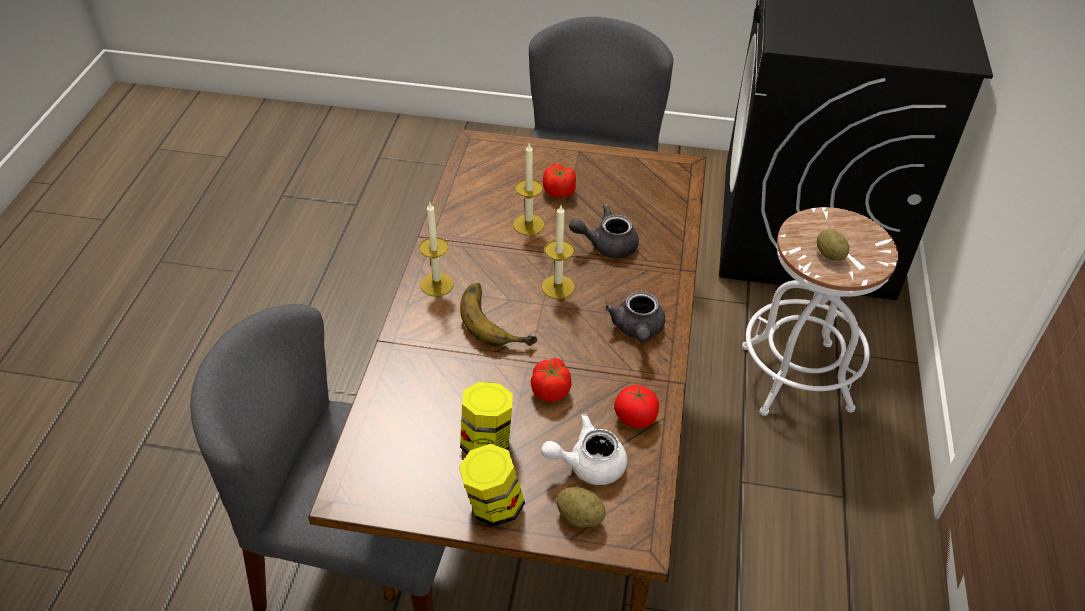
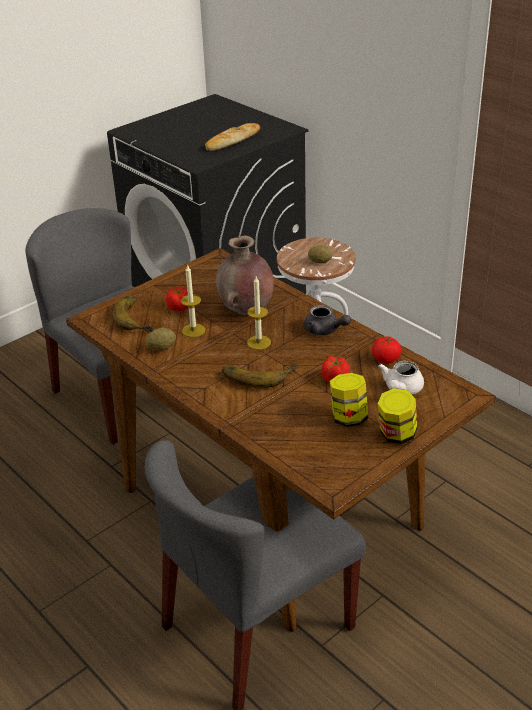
camera: 50 degrees left, 10 degrees down
candle [419,202,454,296] -> none
potato [556,487,606,527] -> potato moved to [146,328,176,350]
grey teapot [569,204,639,258] -> brown vase [216,236,274,315]
none -> banana [112,296,153,333]
none -> bread [205,123,260,151]

